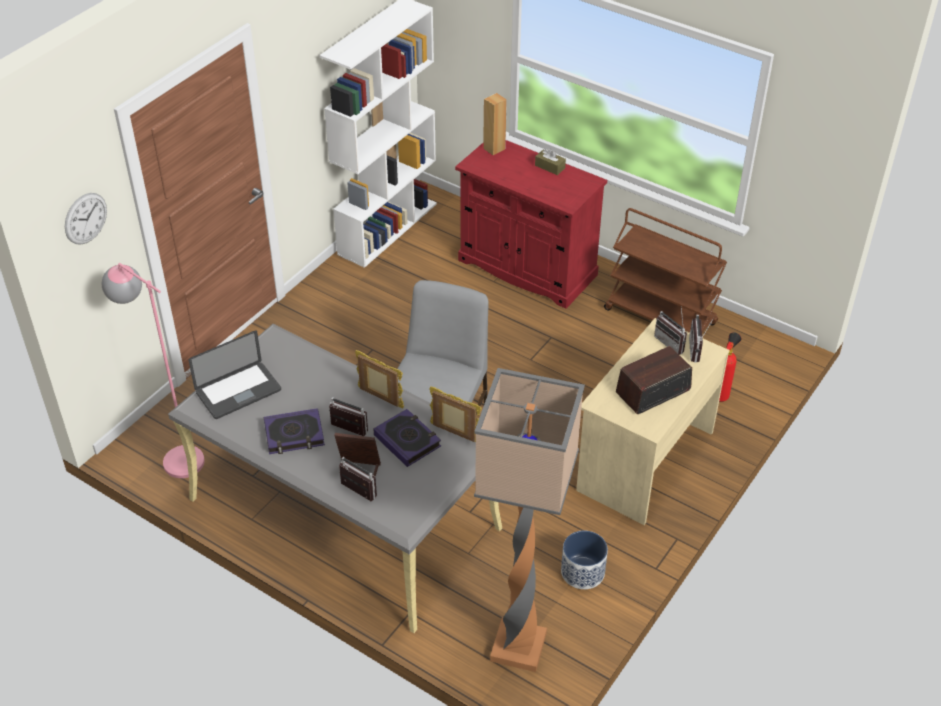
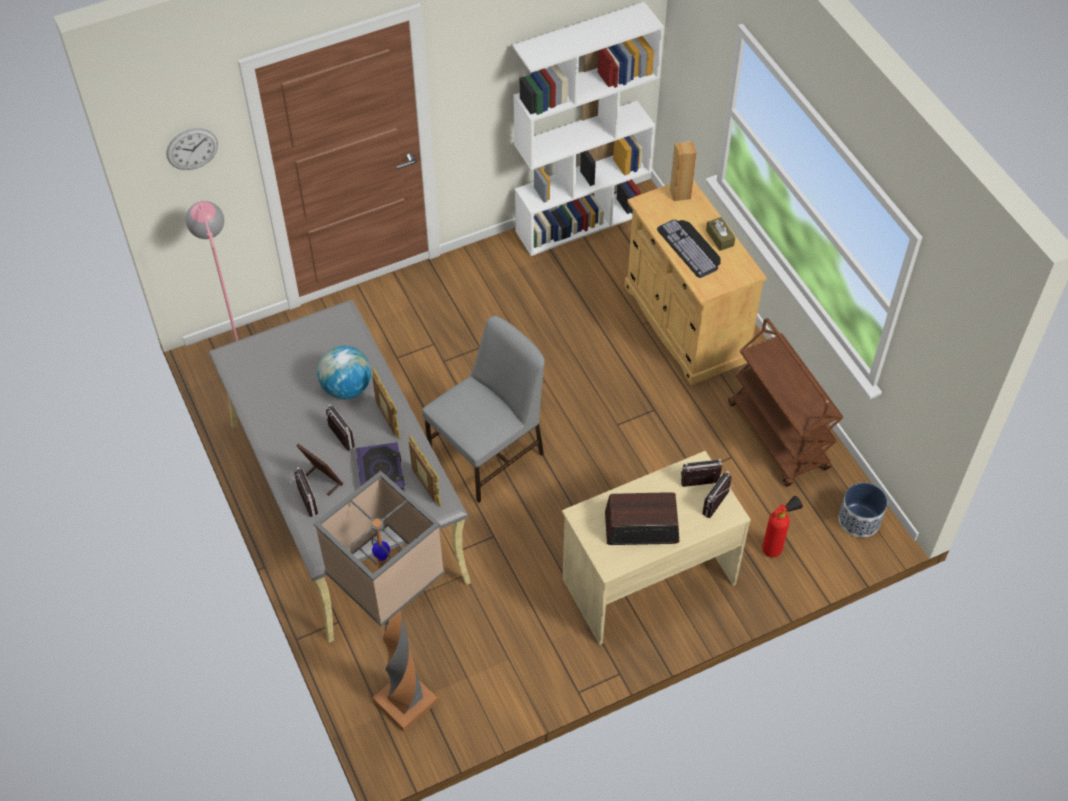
camera: 30 degrees right, 10 degrees up
laptop [189,331,281,419] -> none
book [264,408,325,454] -> none
red cabinet [455,140,607,309] -> beige cabinet [624,180,767,385]
planter [561,531,608,589] -> planter moved to [839,482,887,538]
radio [654,308,687,355] -> radio turned 90 degrees clockwise [681,459,722,487]
none -> globe [317,346,371,399]
none -> keyboard [657,220,721,278]

